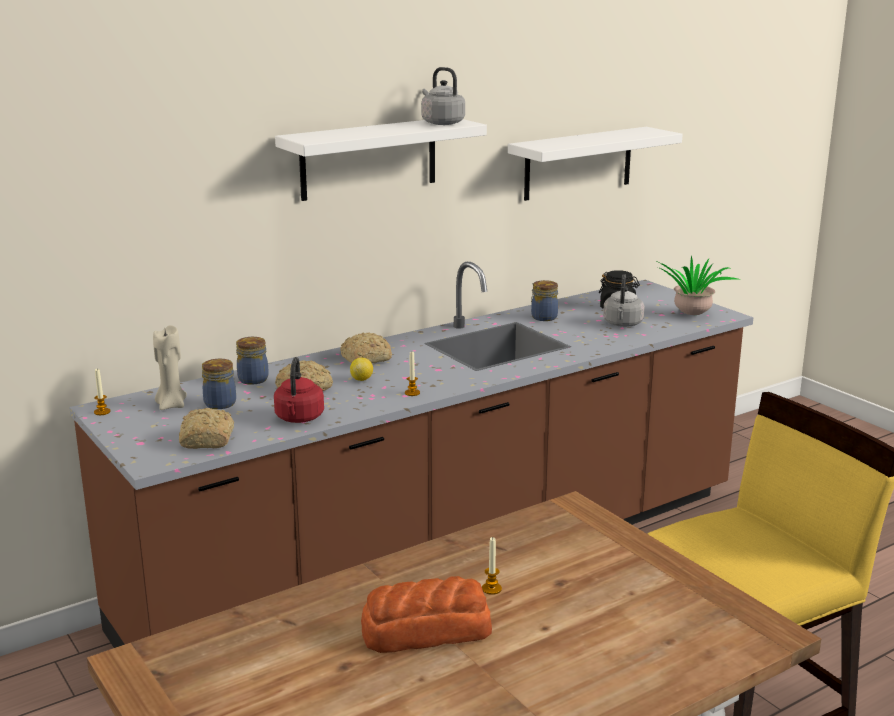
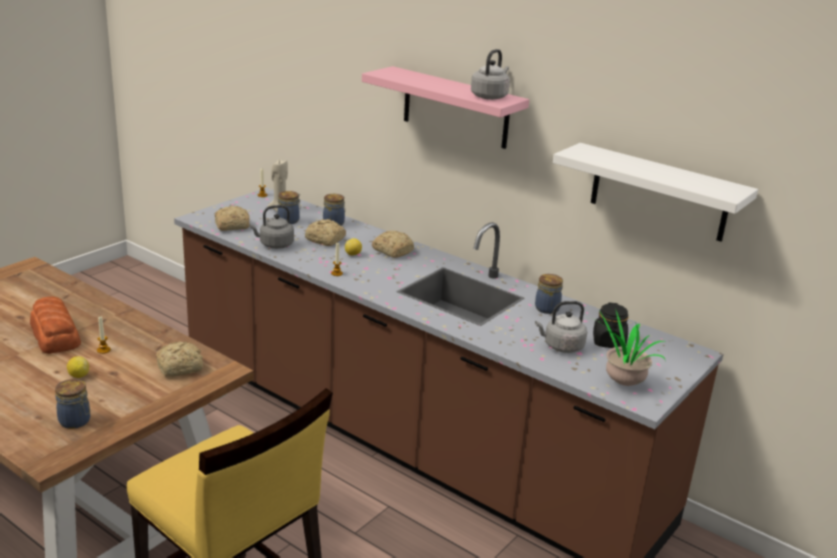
camera: 70 degrees right, 5 degrees up
red kettle [274,357,324,423] -> grey kettle [249,205,294,249]
white shelf [275,119,487,201] -> pink shelf [362,66,529,149]
none -> jar [55,379,90,429]
none -> lemon [67,356,89,378]
none -> bread [156,342,203,377]

